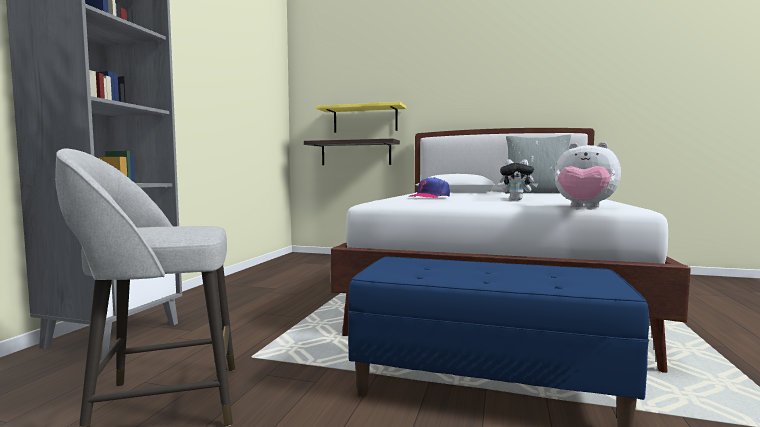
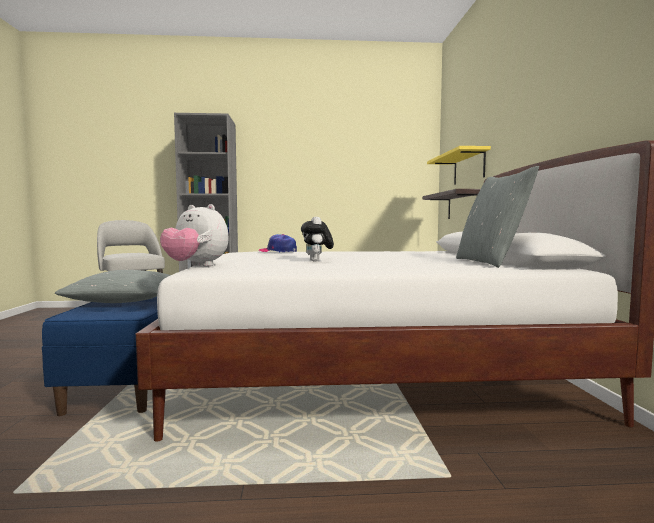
camera: 70 degrees right, 0 degrees up
plush toy [554,142,621,208] -> plush toy turned 75 degrees counterclockwise [160,204,229,266]
none -> grey pillow [55,270,170,303]

